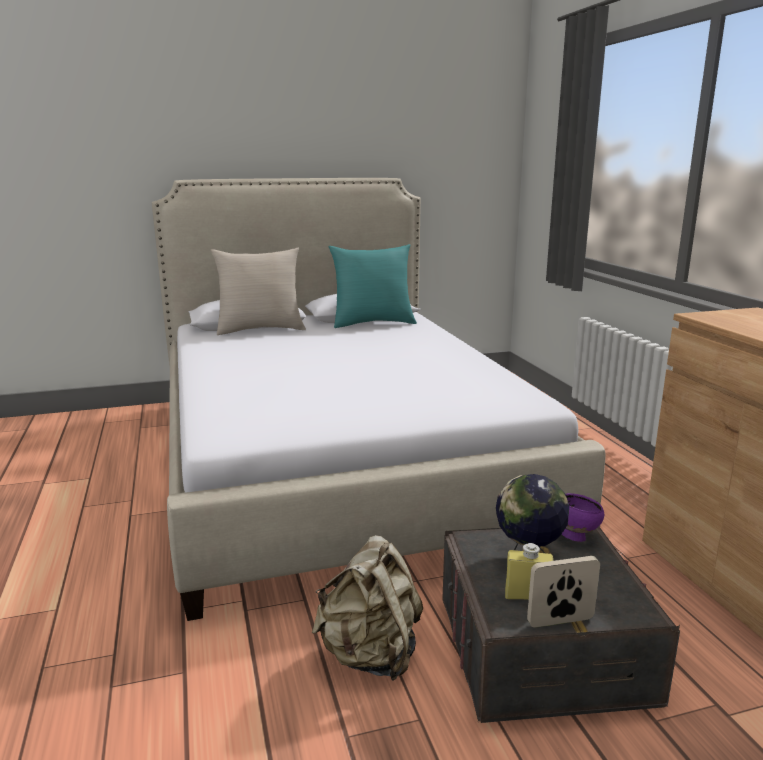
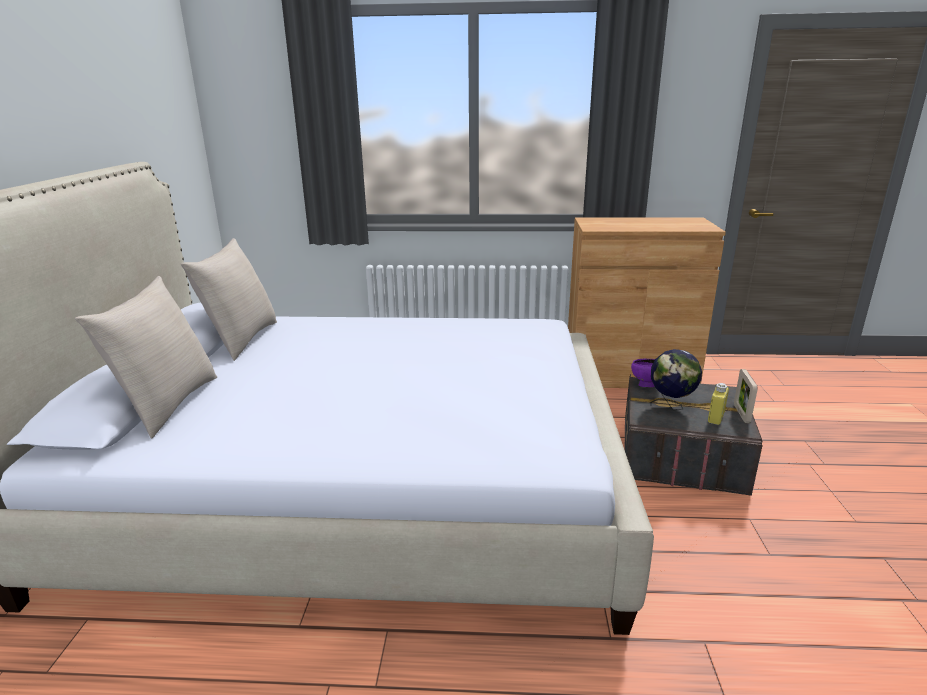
camera: 70 degrees left, 5 degrees up
beige backpack [312,535,423,681] -> none
turquoise pillow [328,244,417,328] -> beige pillow [181,238,277,361]

